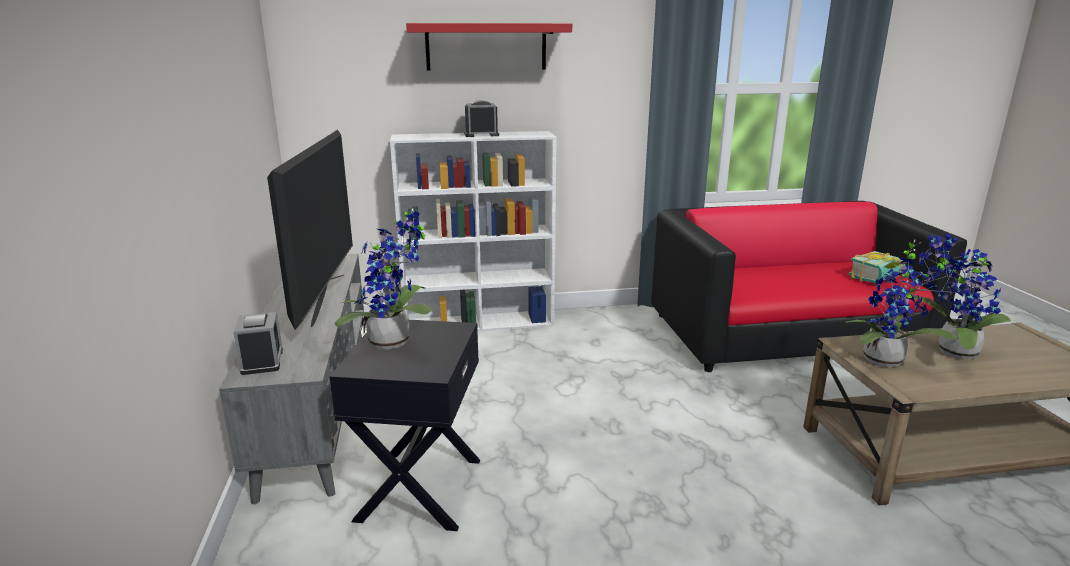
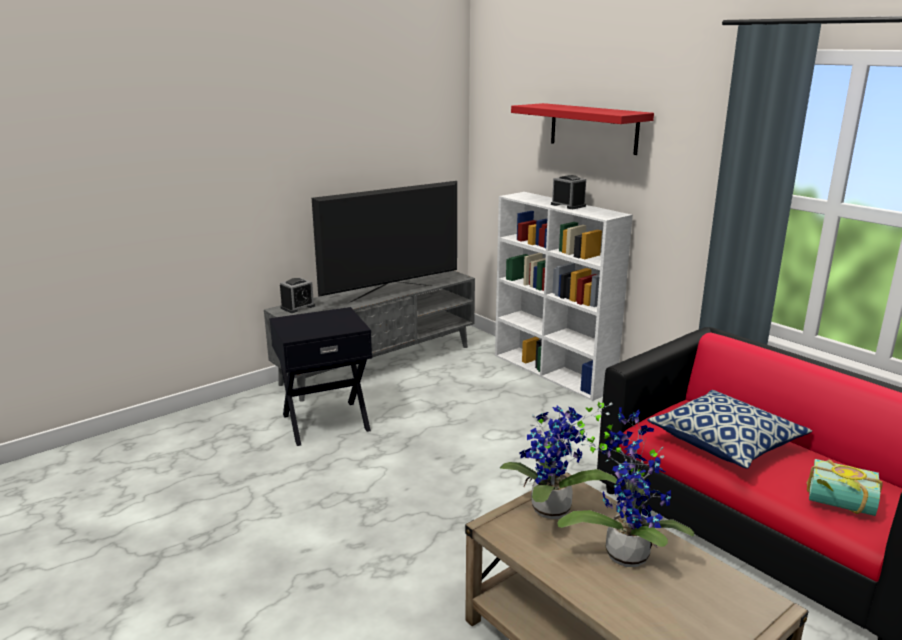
camera: 60 degrees right, 0 degrees up
potted plant [335,208,431,350] -> none
none -> pillow [647,390,812,469]

